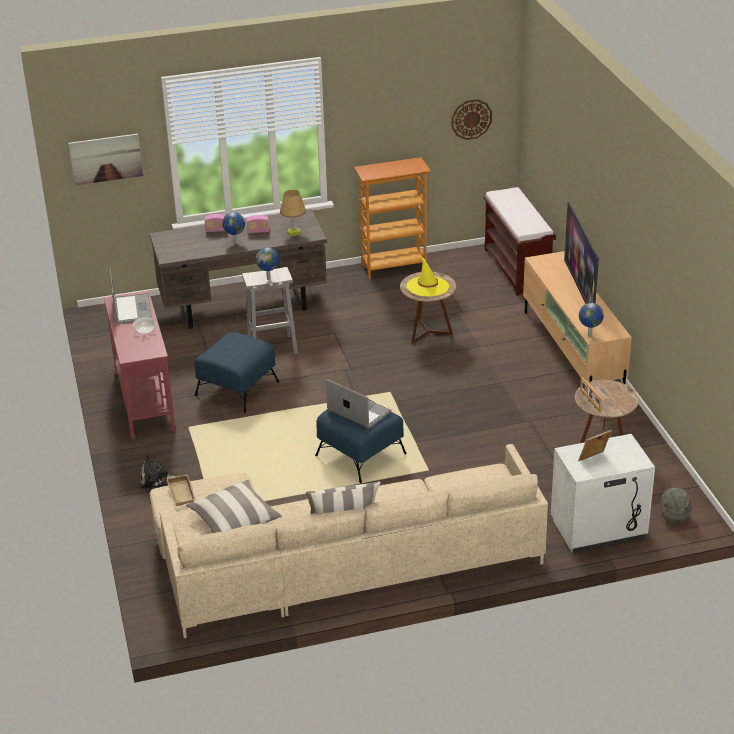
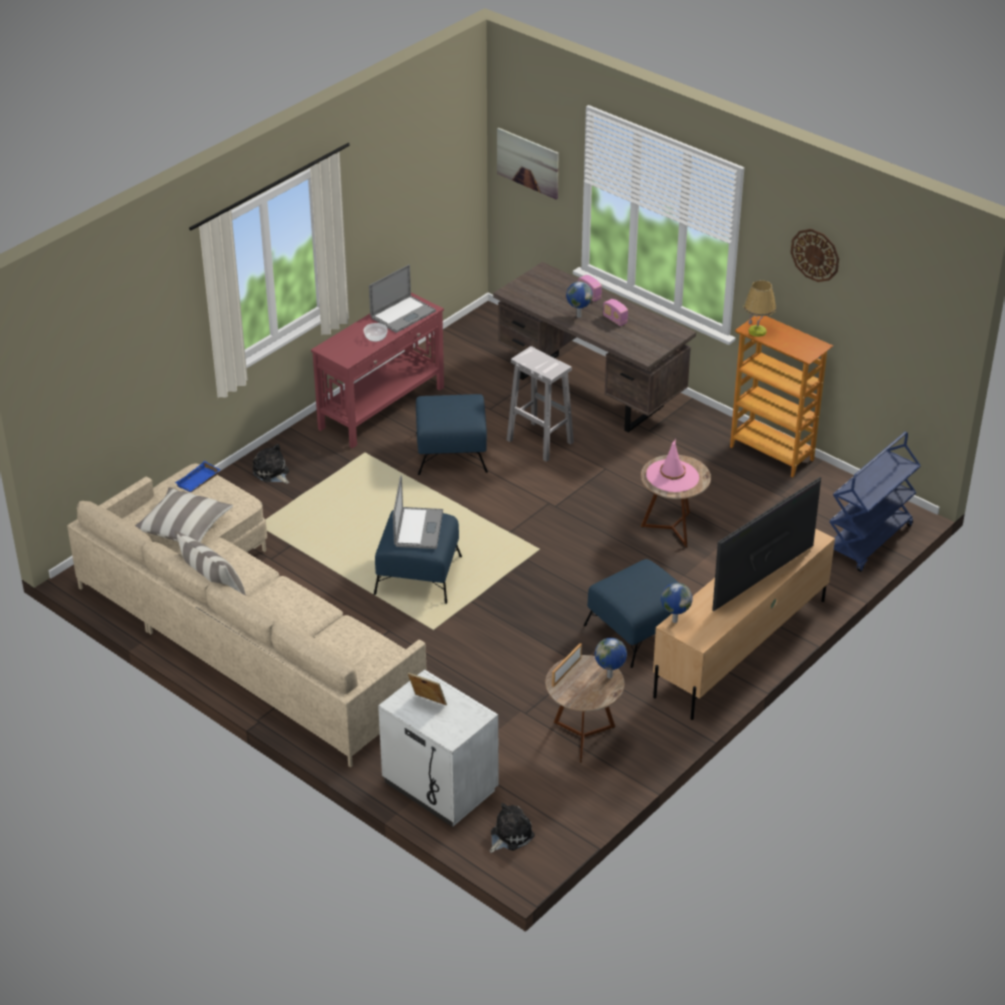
camera: 55 degrees right, 5 degrees up
beige tray [167,474,197,506] -> blue tray [175,461,221,492]
globe [256,247,279,280] -> globe moved to [595,638,627,678]
table lamp [280,190,306,236] -> table lamp moved to [744,280,776,337]
yellow hat [407,257,449,297] -> pink hat [646,439,699,492]
wall clock [451,99,492,140] -> wall clock moved to [791,229,839,282]
brown bench [483,187,556,296] -> blue cart [830,432,921,572]
grey hat [661,488,692,524] -> plush toy [490,803,535,853]
none -> blue ottoman [583,559,679,668]

